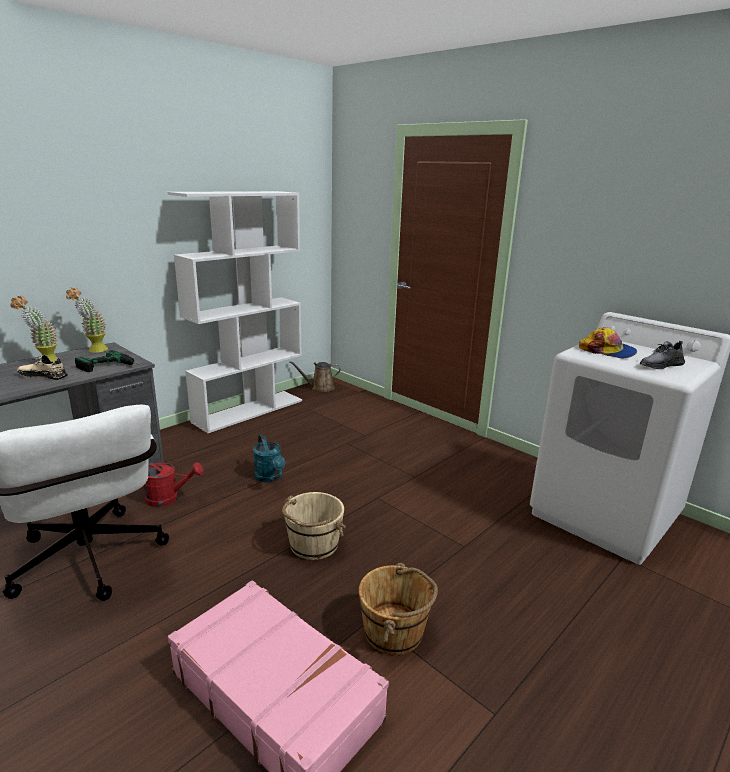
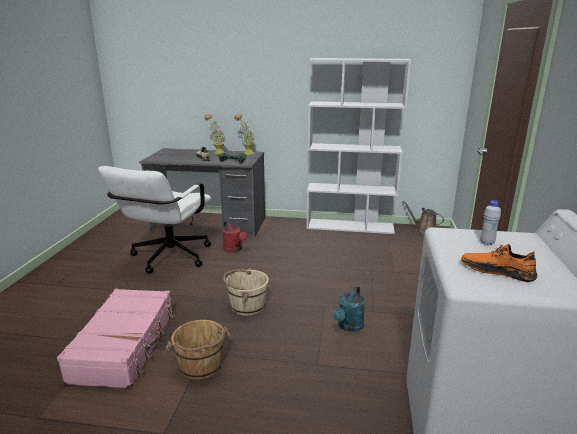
camera: 55 degrees right, 0 degrees up
turquoise watering can [253,434,285,482] -> turquoise watering can moved to [333,286,365,332]
cap [579,327,637,358] -> white bottle [480,200,501,245]
grey shoe [640,341,685,369] -> orange shoe [462,244,538,282]

